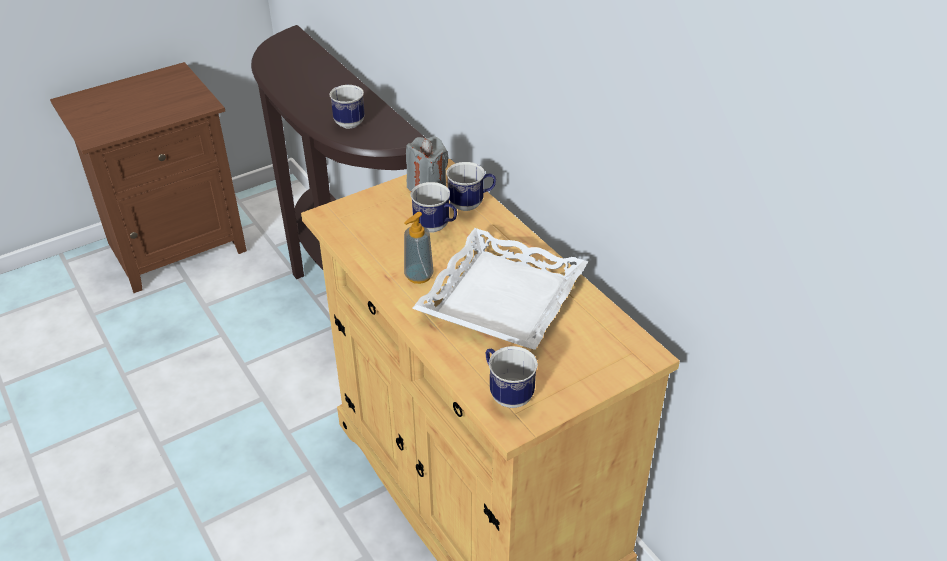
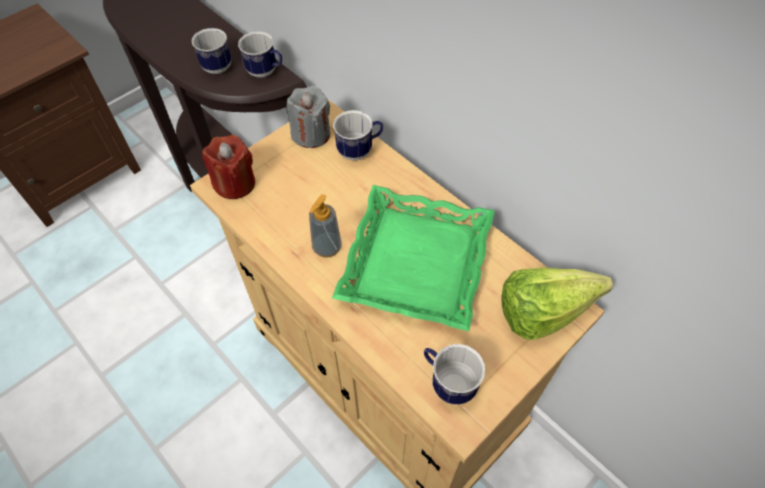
camera: 10 degrees left, 15 degrees up
mug [411,182,457,233] -> mug moved to [238,32,282,78]
white tray [412,228,588,350] -> green tray [332,185,495,331]
none -> red candle [202,135,255,199]
none -> lettuce [501,267,613,340]

